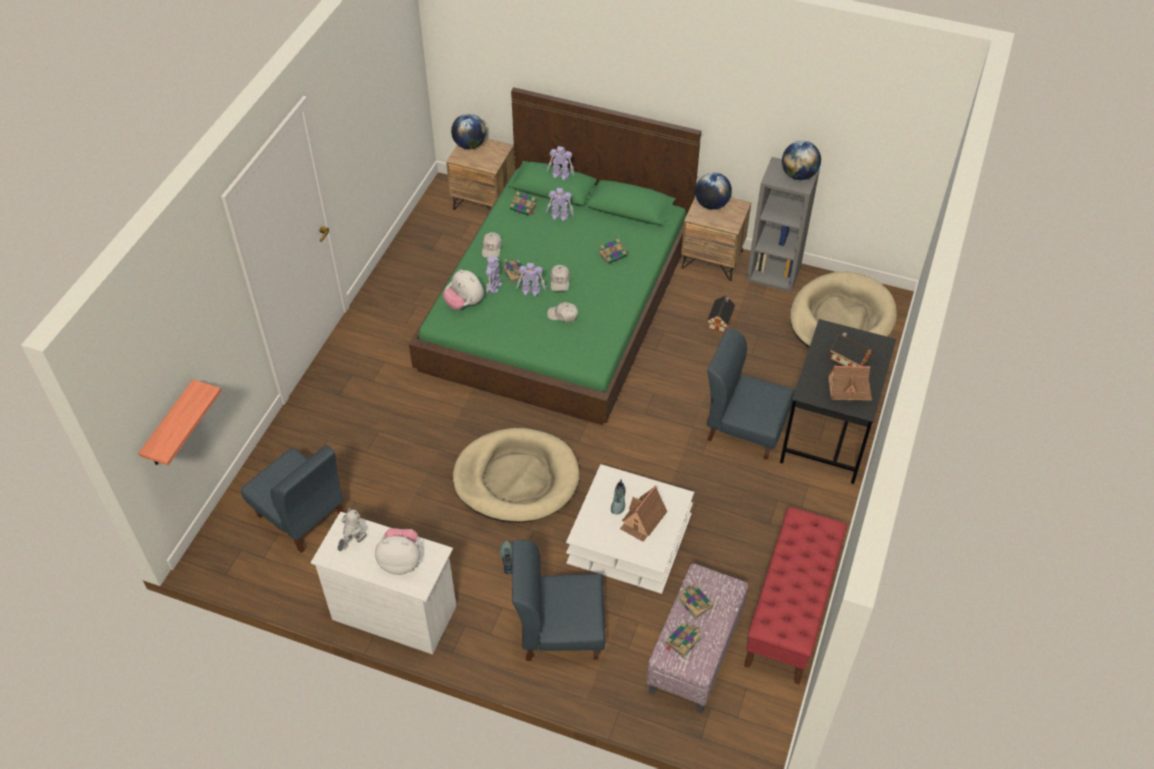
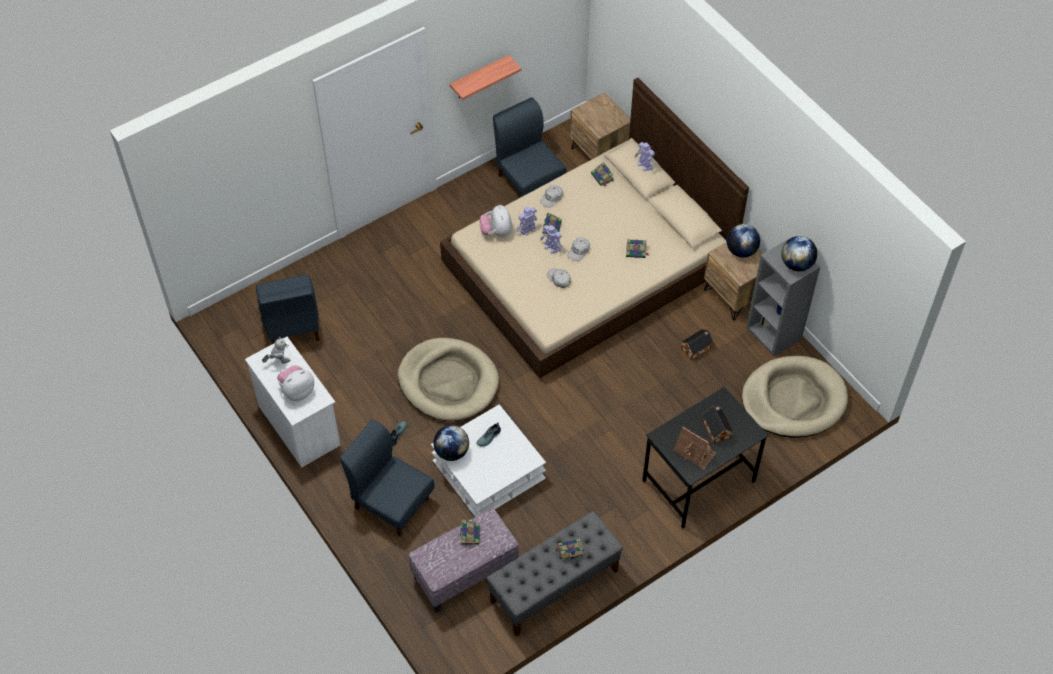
camera: 35 degrees right, 5 degrees up
shelf [138,380,221,465] -> shelf moved to [450,55,521,100]
plush toy [375,528,420,575] -> plush toy turned 75 degrees counterclockwise [277,365,314,401]
green bed [409,87,701,425] -> beige bed [440,78,749,378]
globe [451,114,486,149] -> globe moved to [433,425,469,461]
toy robot [546,188,574,221] -> none
toy house [620,485,668,542] -> none
book [665,623,701,658] -> book moved to [555,539,584,561]
blue chair [706,328,795,459] -> blue chair moved to [493,97,567,196]
red bench [744,507,847,684] -> grey bench [487,511,623,637]

